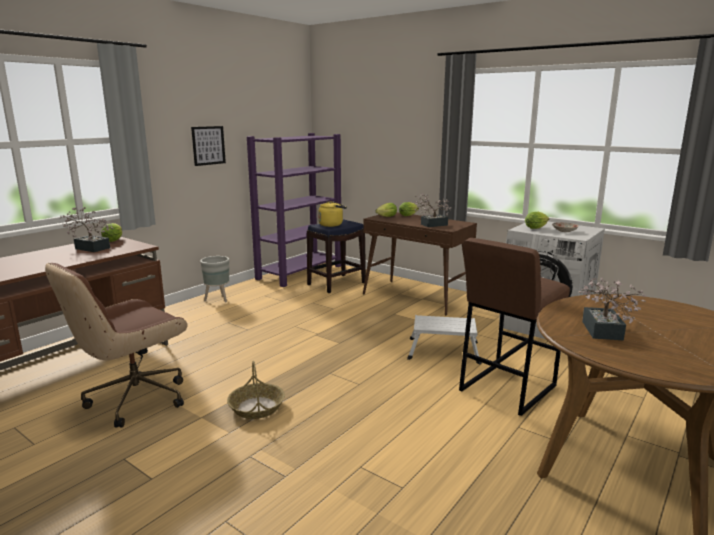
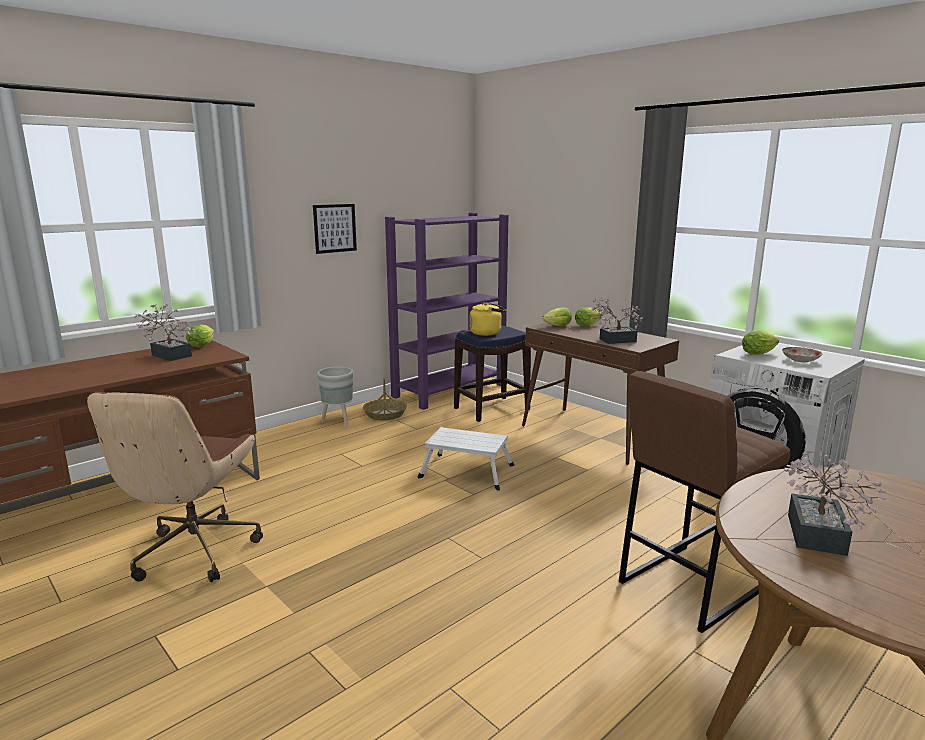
camera: 10 degrees right, 0 degrees up
brown office chair [45,263,188,428] -> brown office chair turned 45 degrees counterclockwise [87,392,263,582]
basket [227,361,285,419] -> basket moved to [363,378,407,421]
white step ladder [407,315,481,364] -> white step ladder moved to [417,427,514,491]

